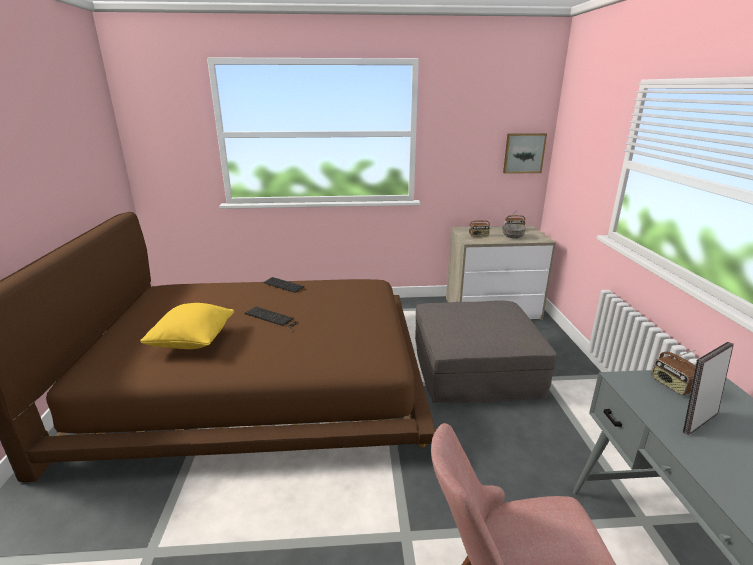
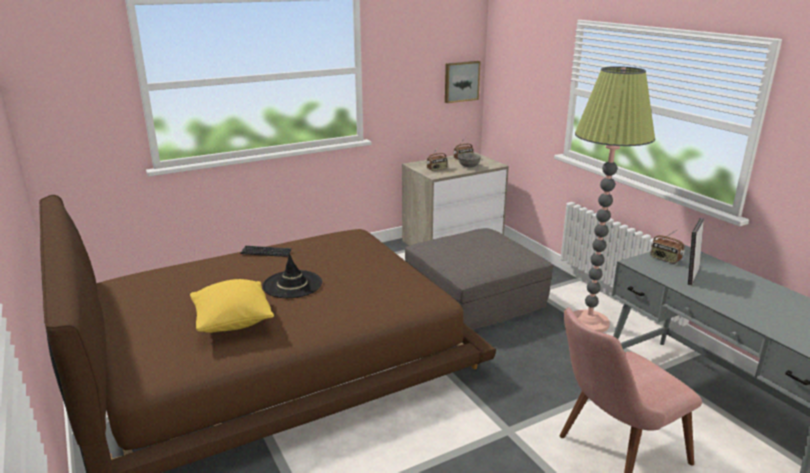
camera: 25 degrees left, 0 degrees up
keyboard [245,307,299,332] -> black hat [262,253,322,298]
none -> floor lamp [574,66,655,333]

